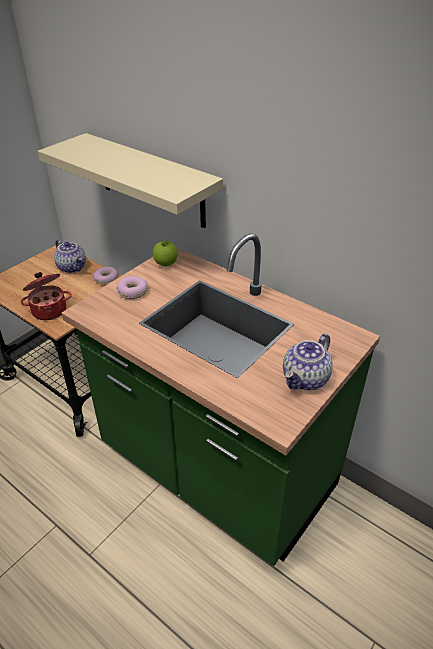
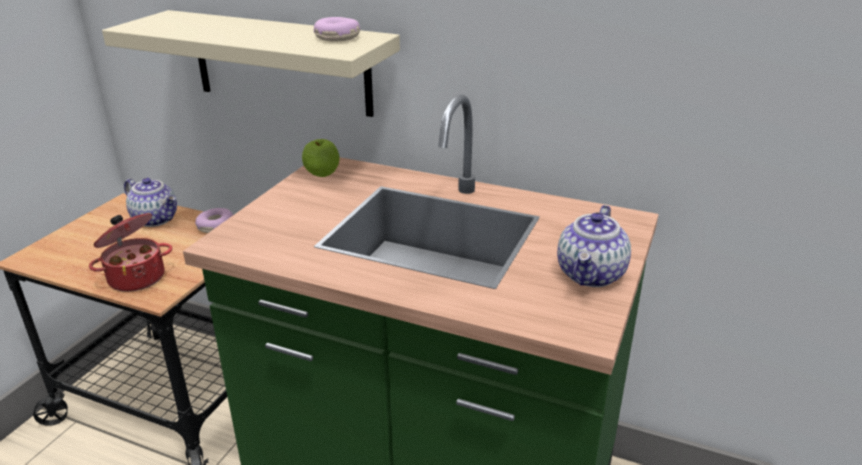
camera: 15 degrees left, 10 degrees down
donut [117,276,148,299] -> donut moved to [314,17,361,41]

